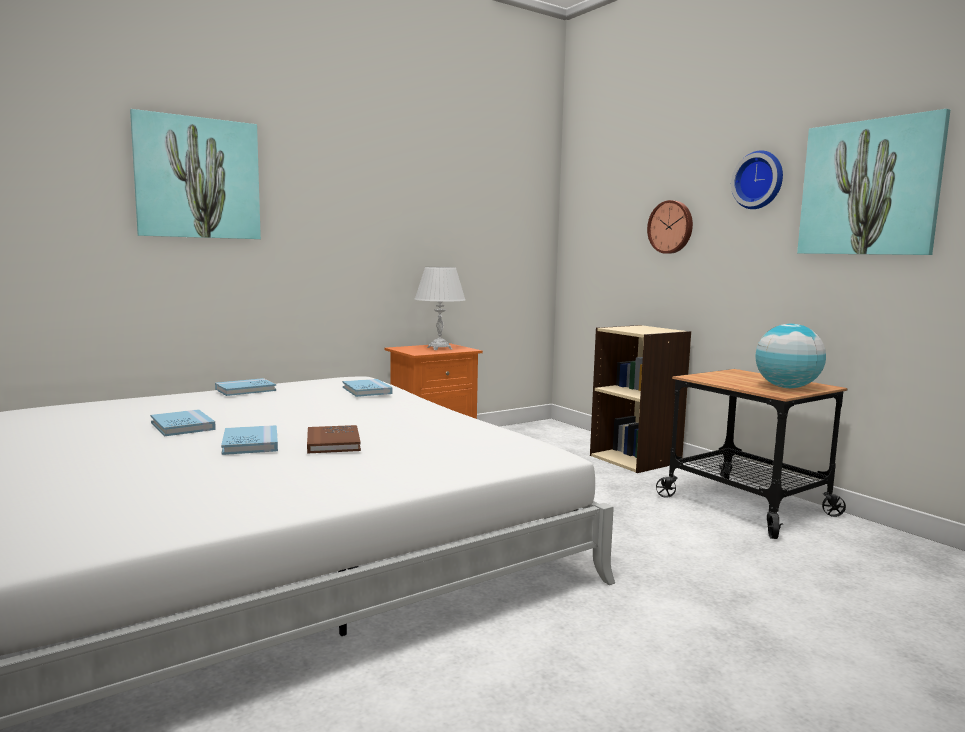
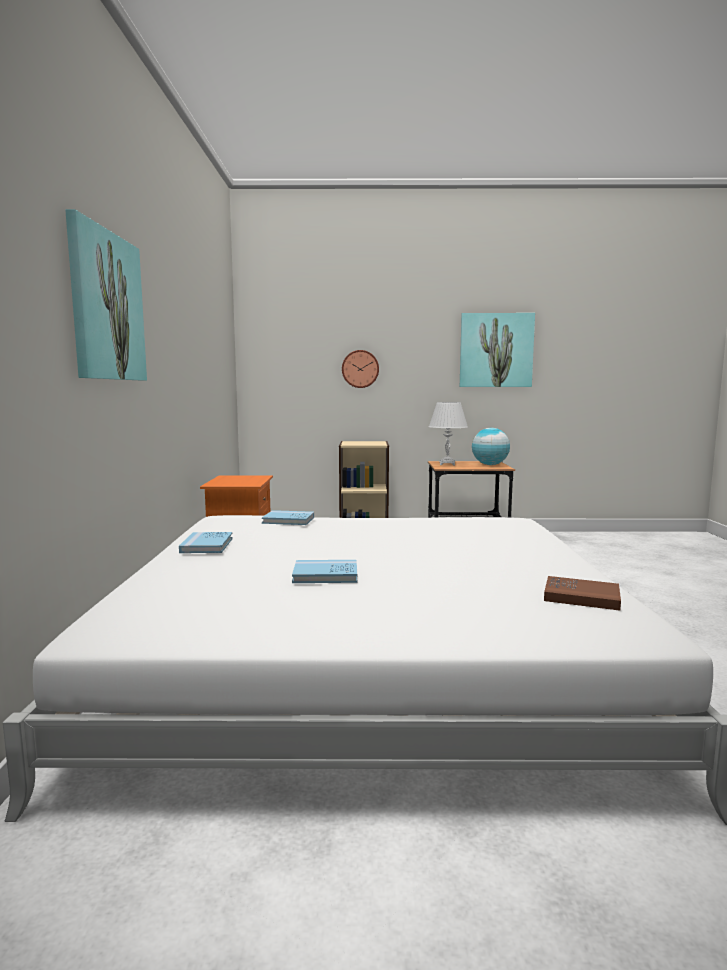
camera: 55 degrees left, 0 degrees up
blue book [221,425,278,455] -> none
brown book [307,425,361,453] -> brown book moved to [544,576,621,611]
white table lamp [415,267,465,350] -> white table lamp moved to [429,402,468,466]
wall clock [731,150,783,209] -> none

